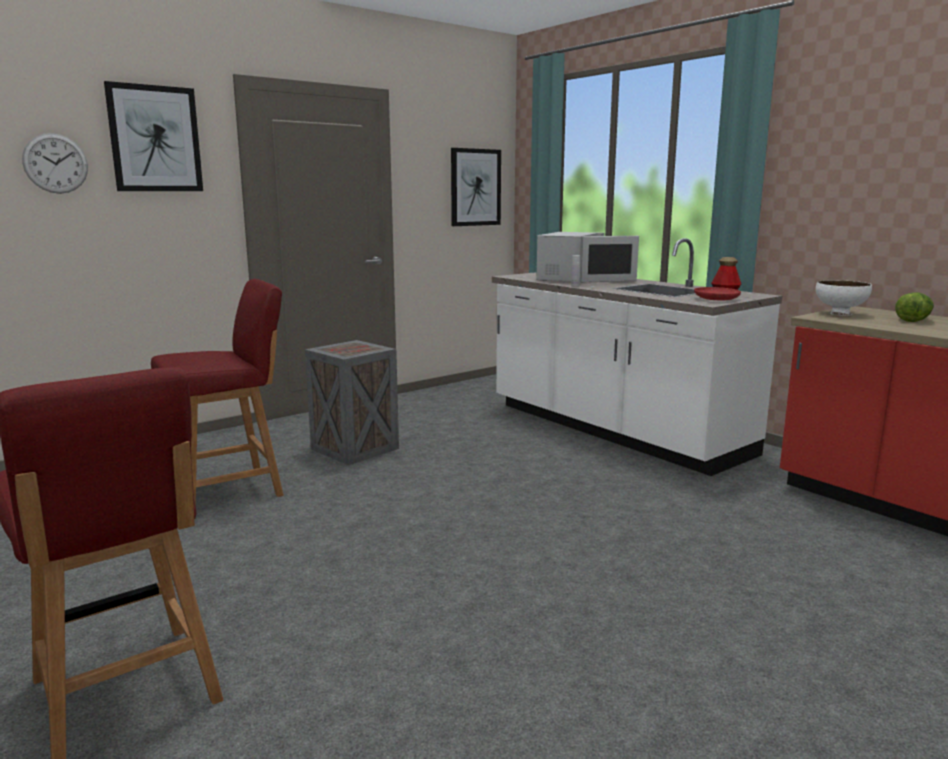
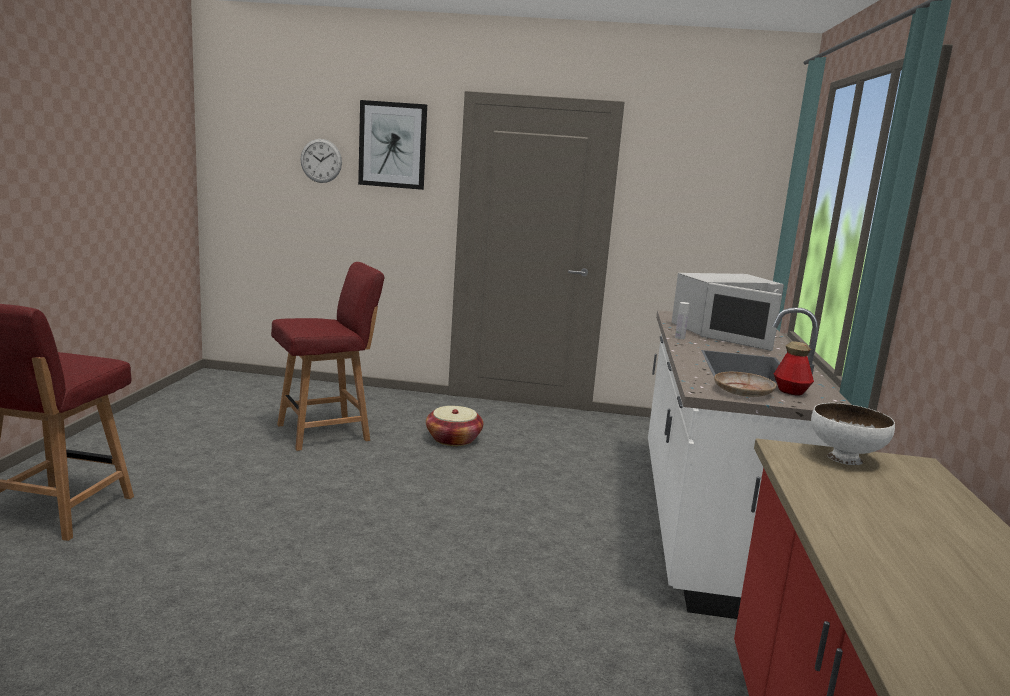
camera: 45 degrees right, 0 degrees up
red chair [151,279,283,506] -> red chair turned 45 degrees counterclockwise [271,262,385,451]
crate [305,340,399,465] -> basket [426,406,483,446]
picture [451,148,501,226] -> none
red plate [694,287,741,301] -> beige plate [714,372,776,397]
lettuce [895,292,934,322] -> none

